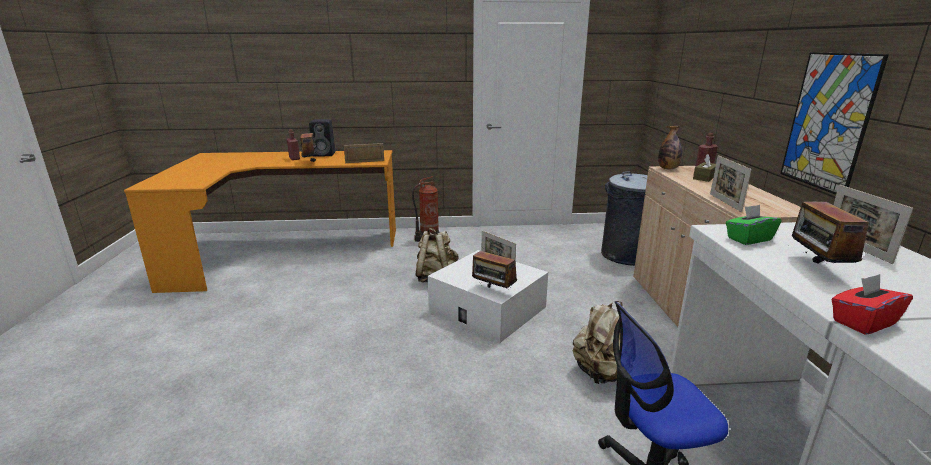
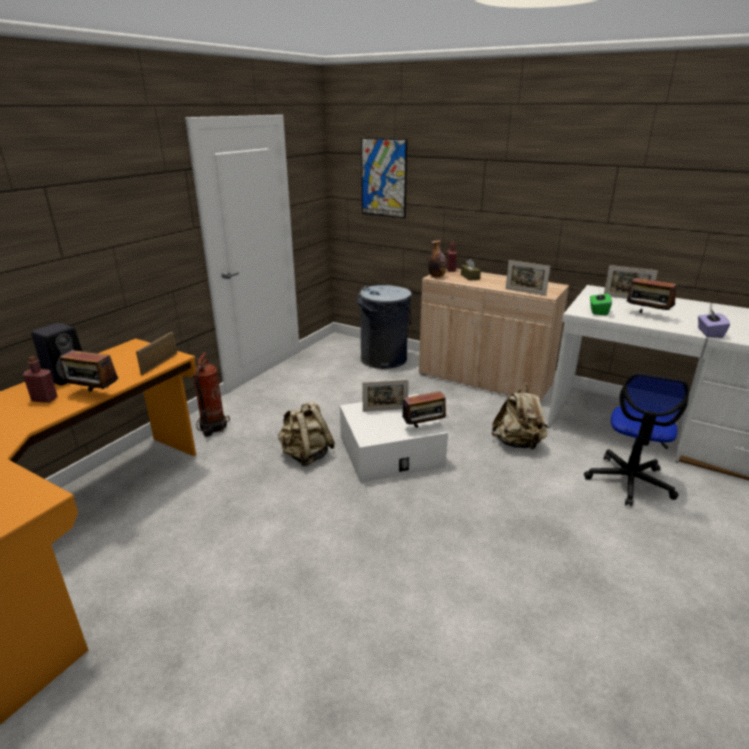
camera: 55 degrees left, 5 degrees up
picture [780,52,889,195] -> picture moved to [361,138,407,218]
red tissue box [831,274,913,335] -> purple tissue box [698,309,730,338]

